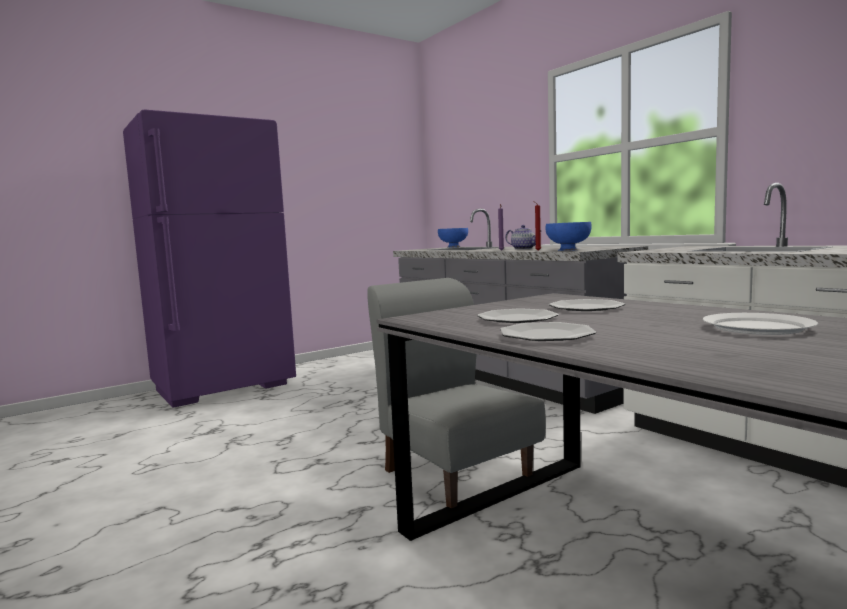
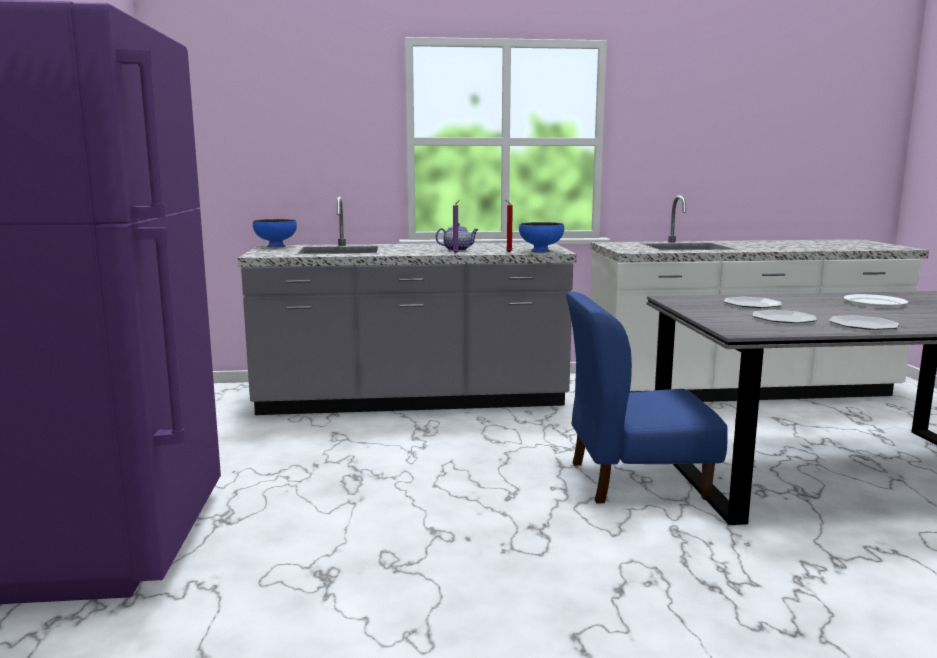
camera: 60 degrees left, 5 degrees up
grey chair [367,278,546,508] -> blue chair [566,292,728,504]

